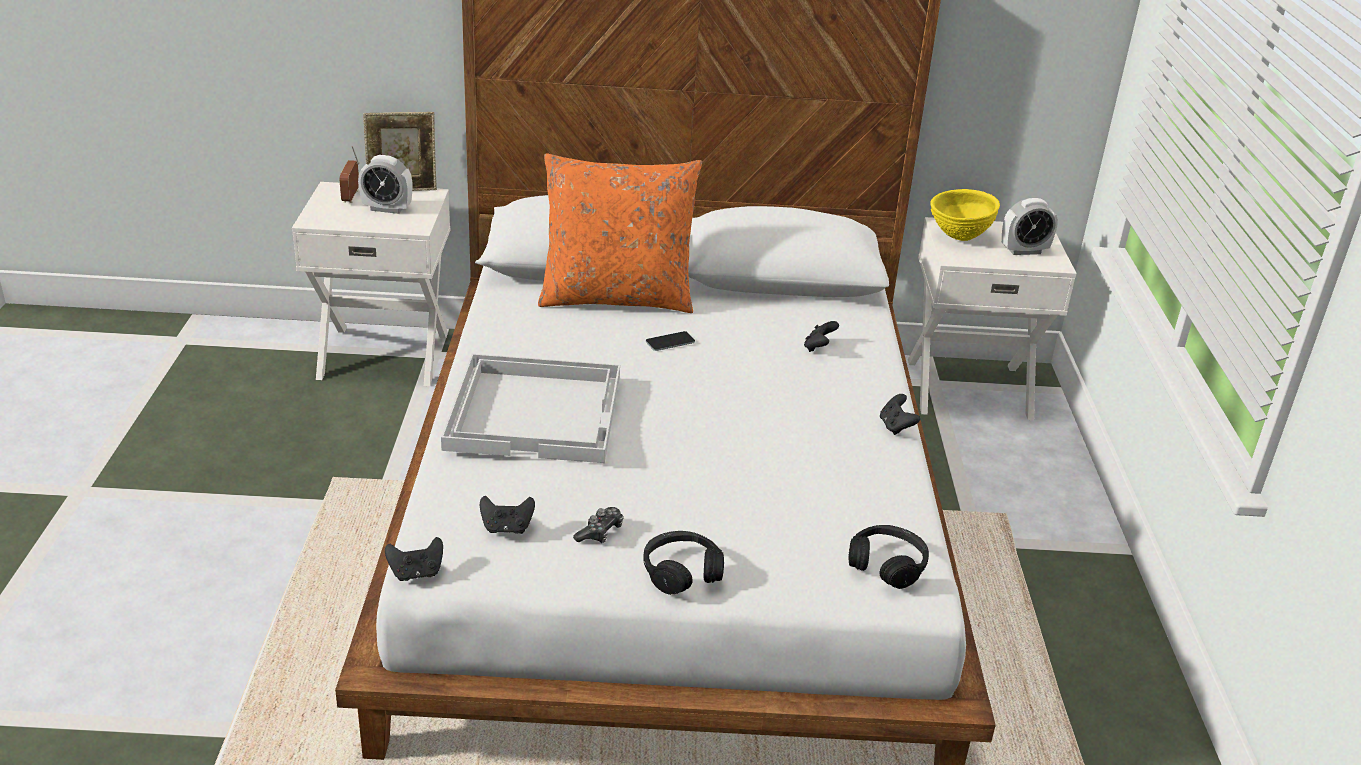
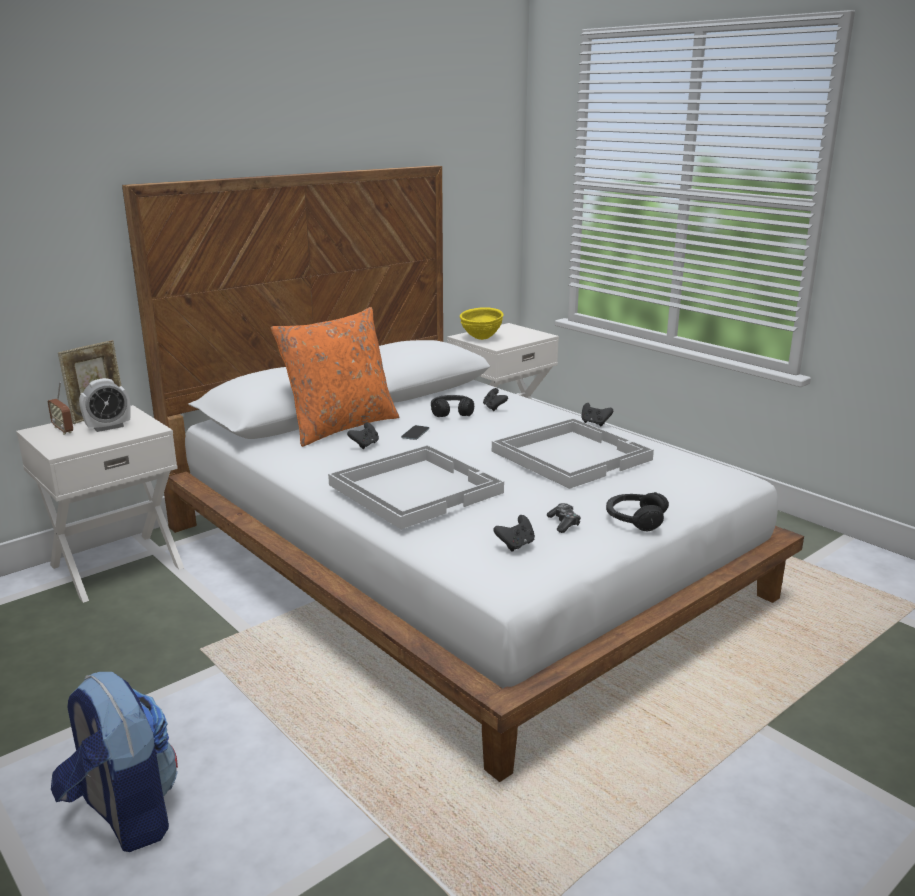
camera: 40 degrees left, 10 degrees down
black game controller [385,537,443,581] -> black game controller moved to [347,422,379,449]
black headphones [849,525,929,589] -> black headphones moved to [431,395,474,417]
alarm clock [1002,198,1058,255] -> none
none -> backpack [51,672,178,852]
none -> white tray [492,418,654,489]

